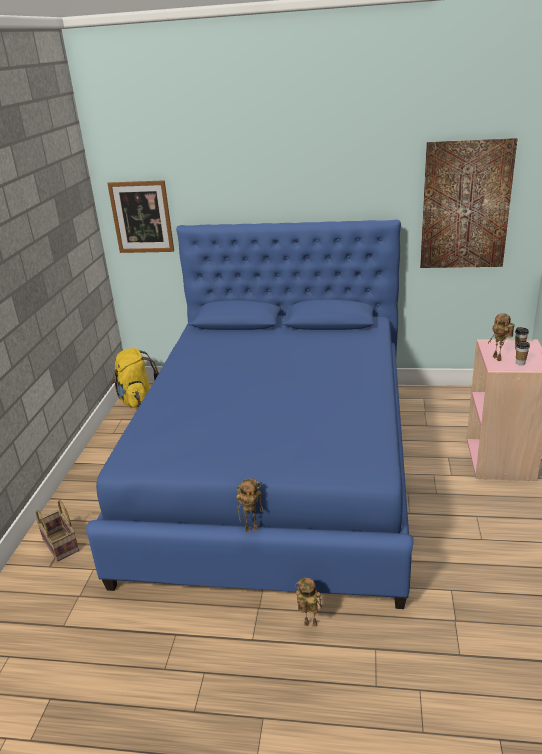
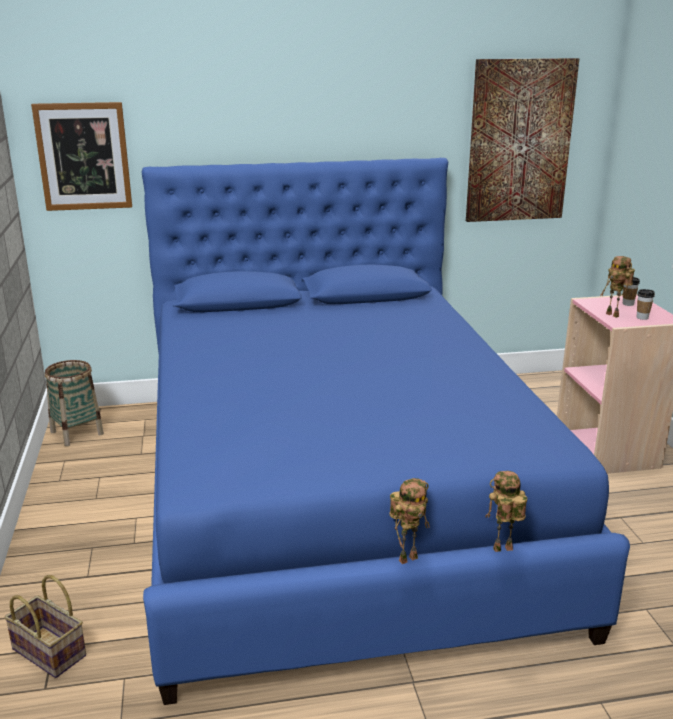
camera: 20 degrees left, 5 degrees down
yellow backpack [110,348,159,408] -> basket [45,360,104,446]
toy robot [295,578,322,627] -> toy robot moved to [485,471,527,552]

